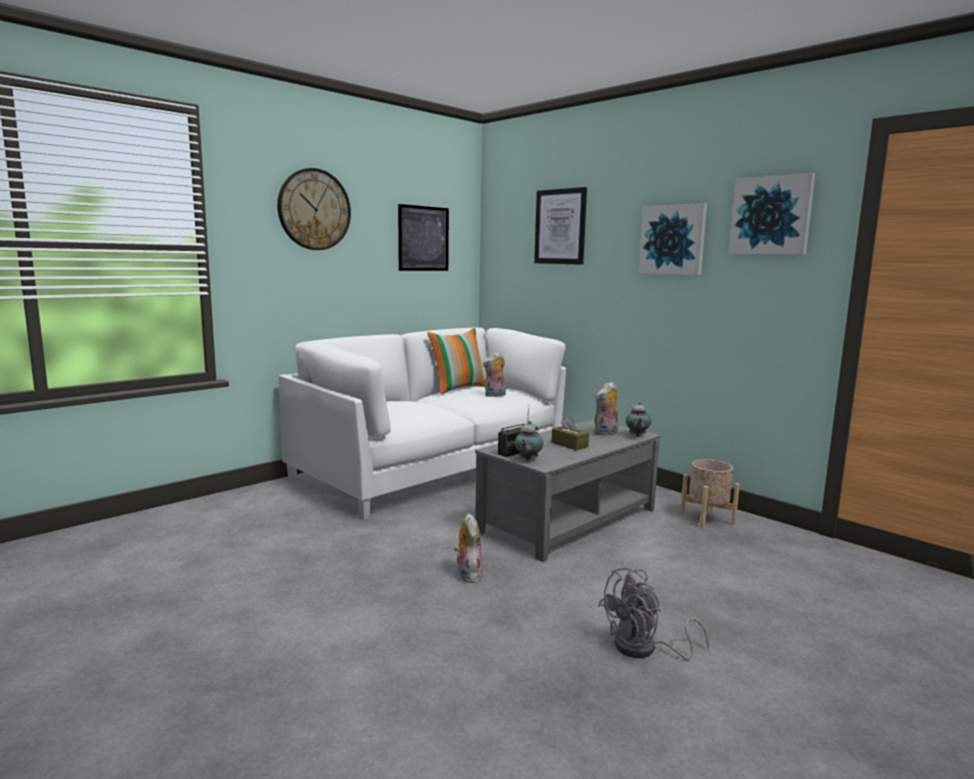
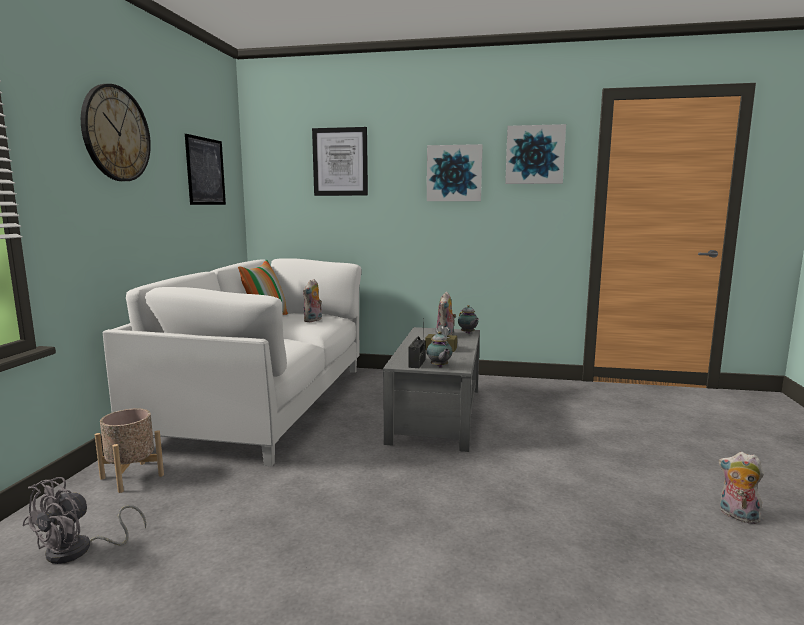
camera: 35 degrees left, 0 degrees up
plush toy [454,513,483,583] -> plush toy moved to [719,452,764,524]
grey fan [598,567,709,660] -> grey fan moved to [22,477,146,564]
beige planter [680,459,740,528] -> beige planter moved to [95,408,164,493]

